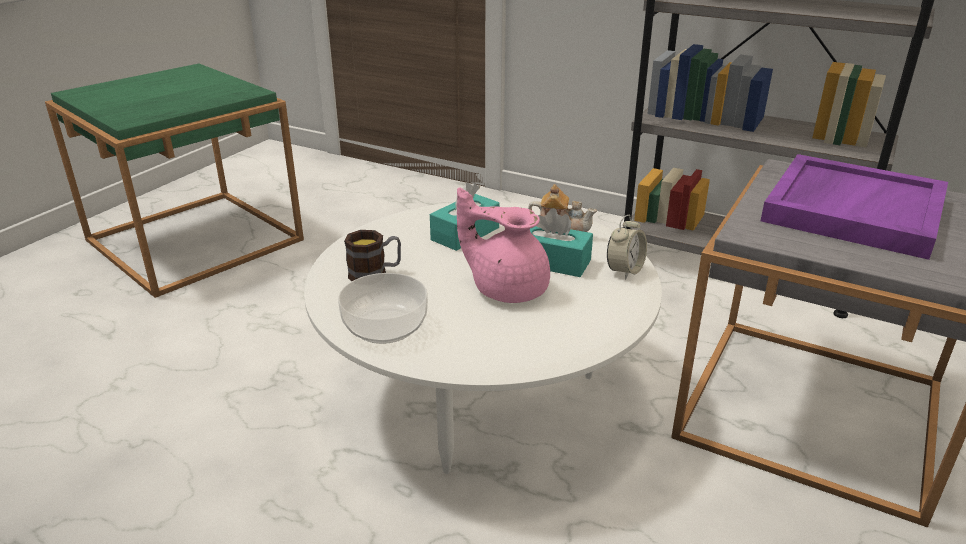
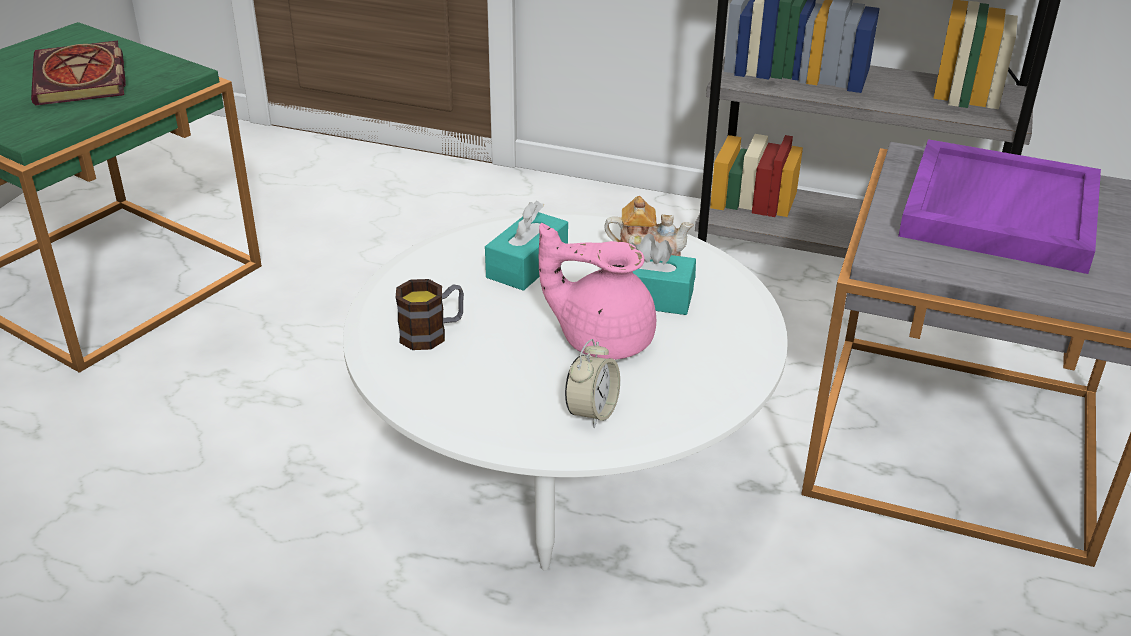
camera: 10 degrees left, 5 degrees up
bowl [338,273,428,344] -> none
alarm clock [607,215,647,280] -> alarm clock moved to [565,339,620,428]
none -> book [31,40,126,105]

